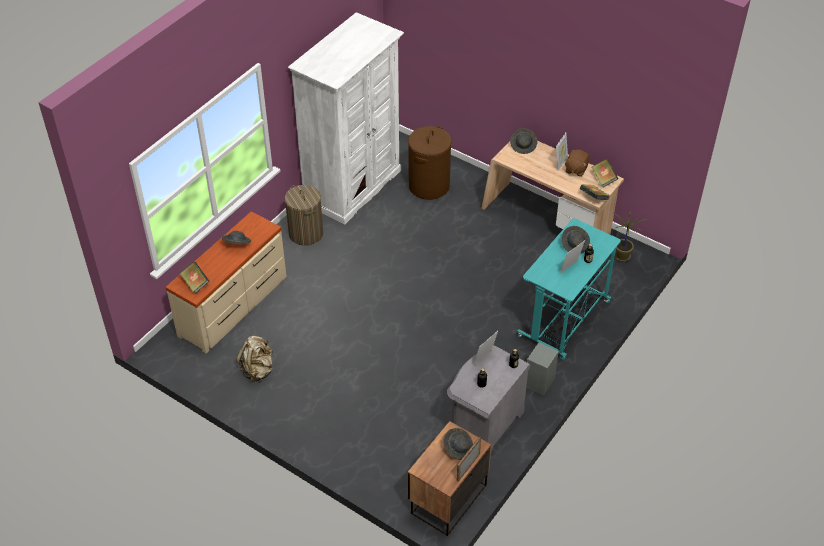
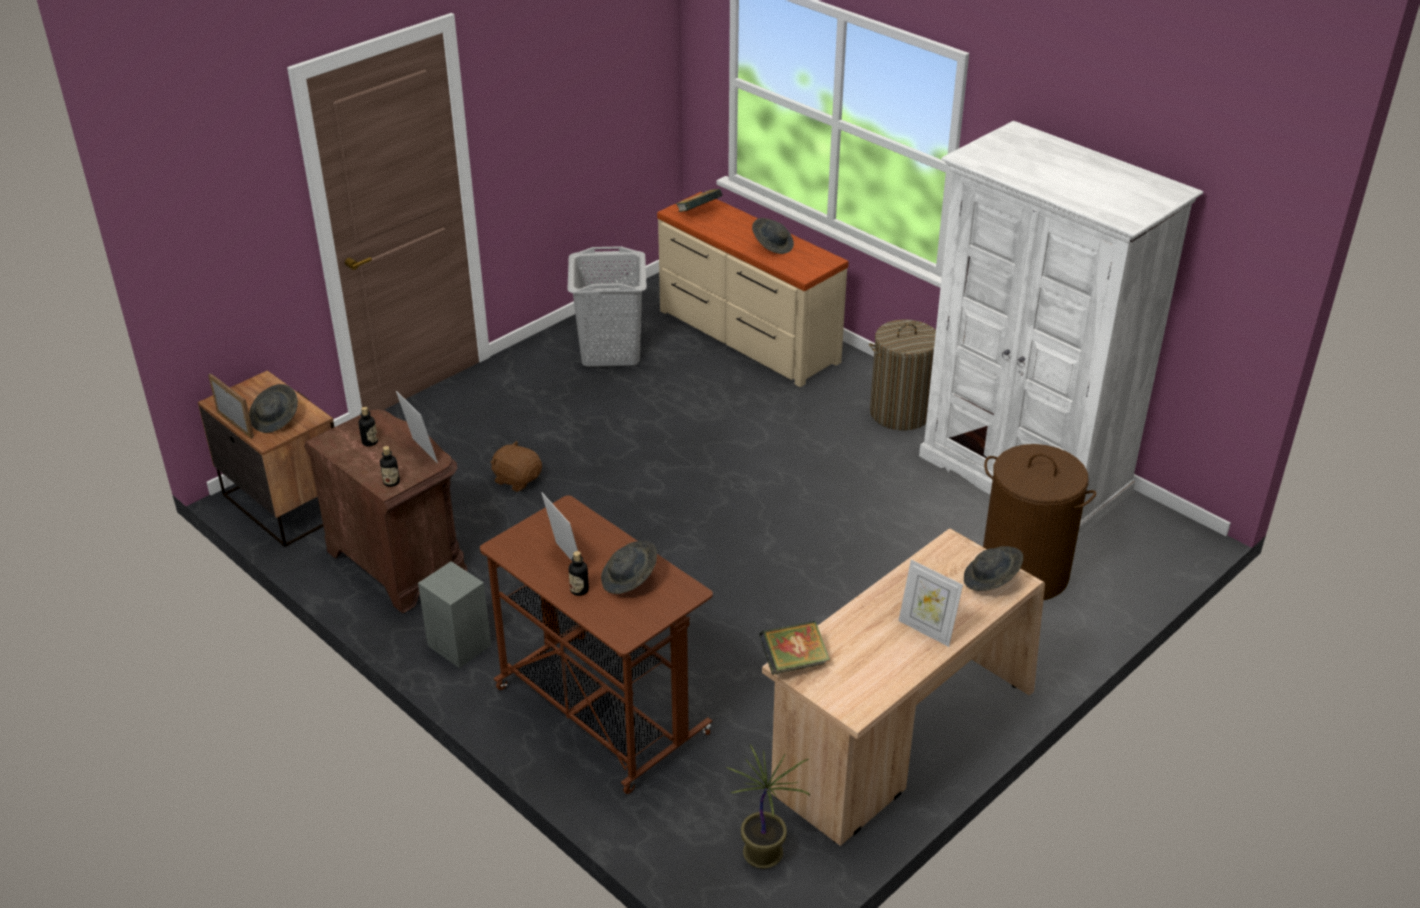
camera: 100 degrees right, 10 degrees down
beige backpack [236,336,274,383] -> grey laundry basket [567,246,647,367]
grey nightstand [447,345,531,452] -> brown nightstand [304,409,467,614]
turquoise desk [517,218,621,360] -> brown desk [480,495,713,794]
brown plush toy [565,149,589,177] -> brown plush toy moved to [490,441,542,492]
book [592,159,618,187] -> none

